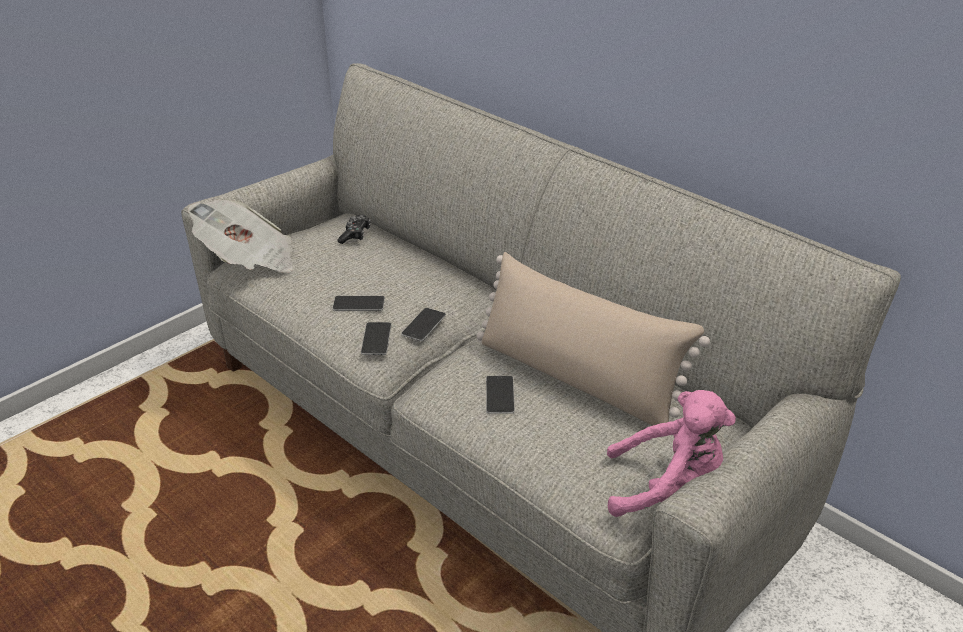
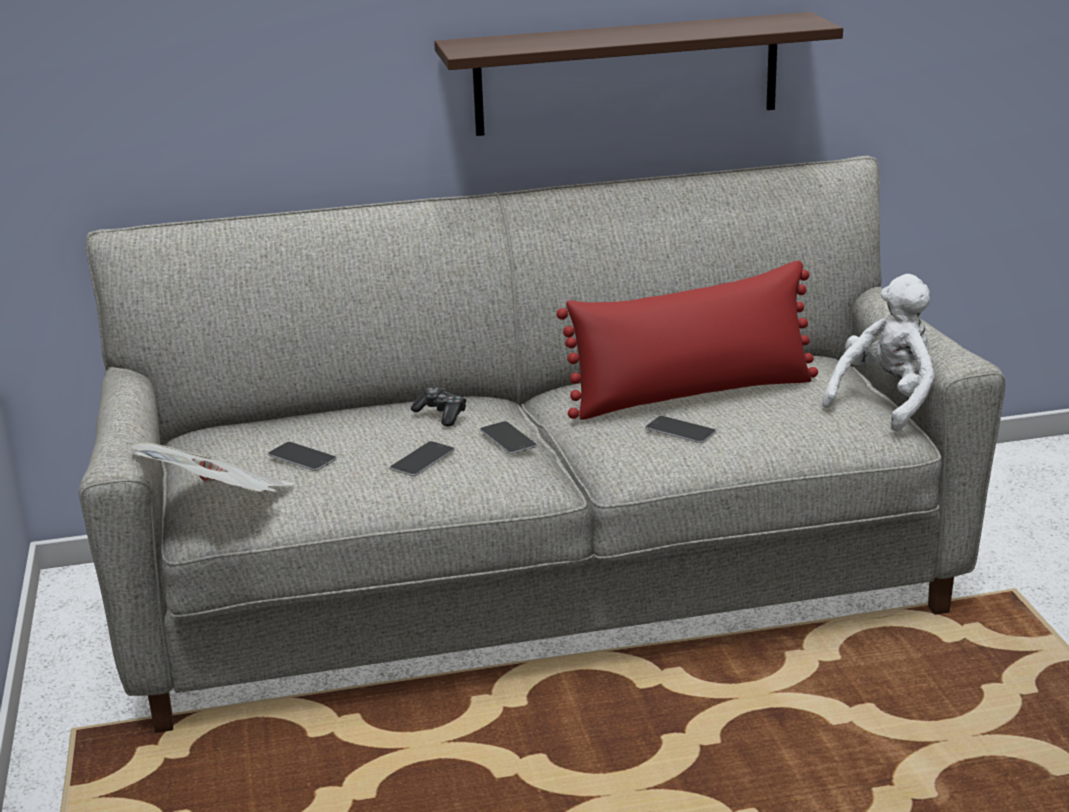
camera: 55 degrees left, 10 degrees down
game controller [337,215,371,244] -> game controller moved to [411,387,466,426]
phone [361,322,391,355] -> phone moved to [268,442,337,471]
beige pillow [476,252,710,426] -> red pillow [556,261,818,420]
pink plush toy [607,390,736,517] -> white plush toy [822,274,935,432]
none -> shelf [434,12,843,136]

